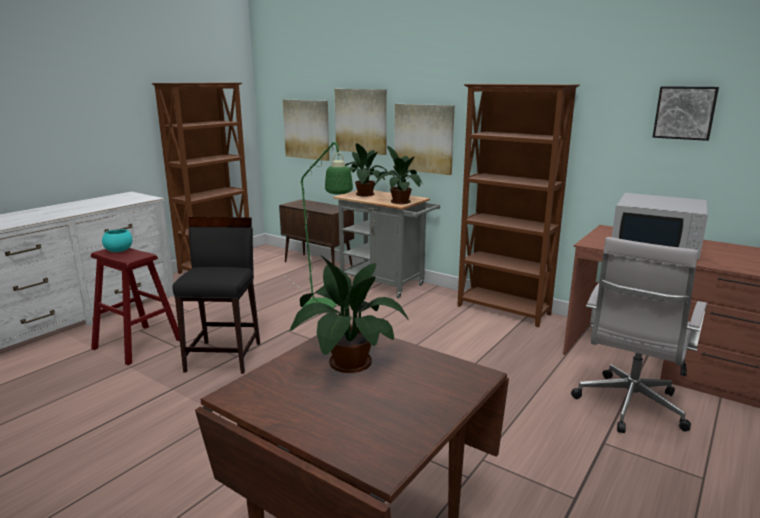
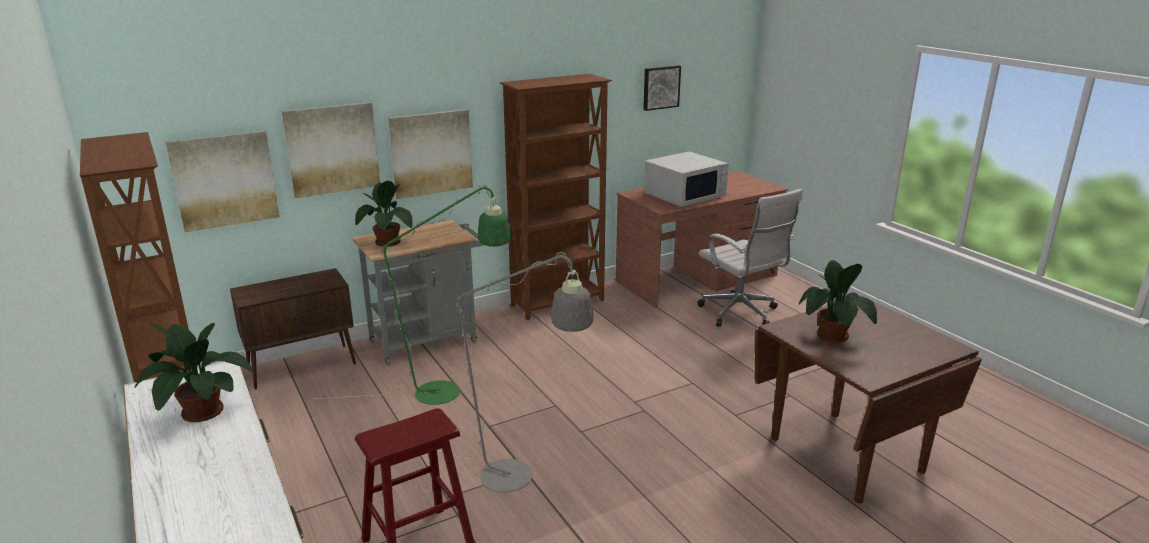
camera: 65 degrees left, 5 degrees up
turquoise bowl [102,229,133,252] -> none
black stool [172,217,260,374] -> grey floor lamp [438,252,594,492]
potted plant [375,146,423,204] -> potted plant moved to [134,323,253,422]

